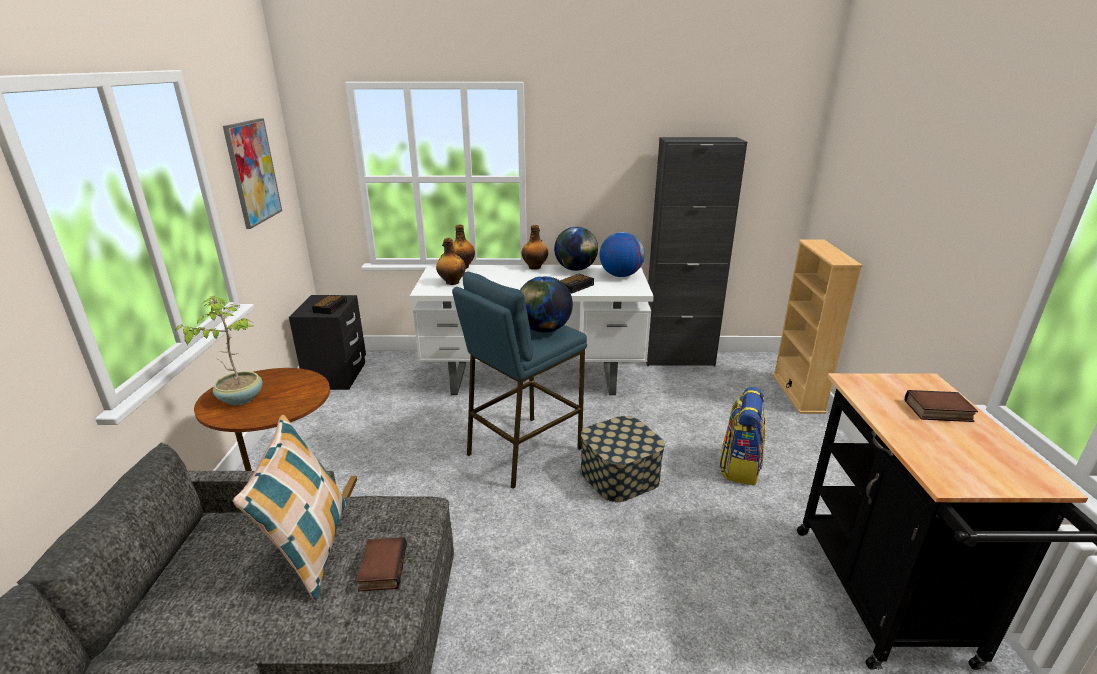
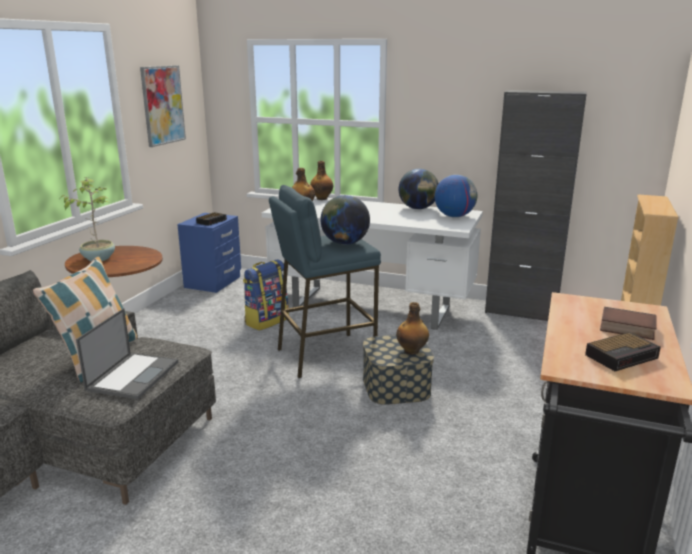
camera: 20 degrees right, 5 degrees down
black nightstand [289,295,366,390] -> blue nightstand [177,213,241,293]
book [356,537,407,591] -> laptop [76,308,178,399]
bottle [522,225,548,270] -> bottle moved to [396,302,429,355]
alarm clock [560,274,594,294] -> alarm clock moved to [585,332,661,371]
backpack [719,387,765,486] -> backpack moved to [243,260,289,331]

